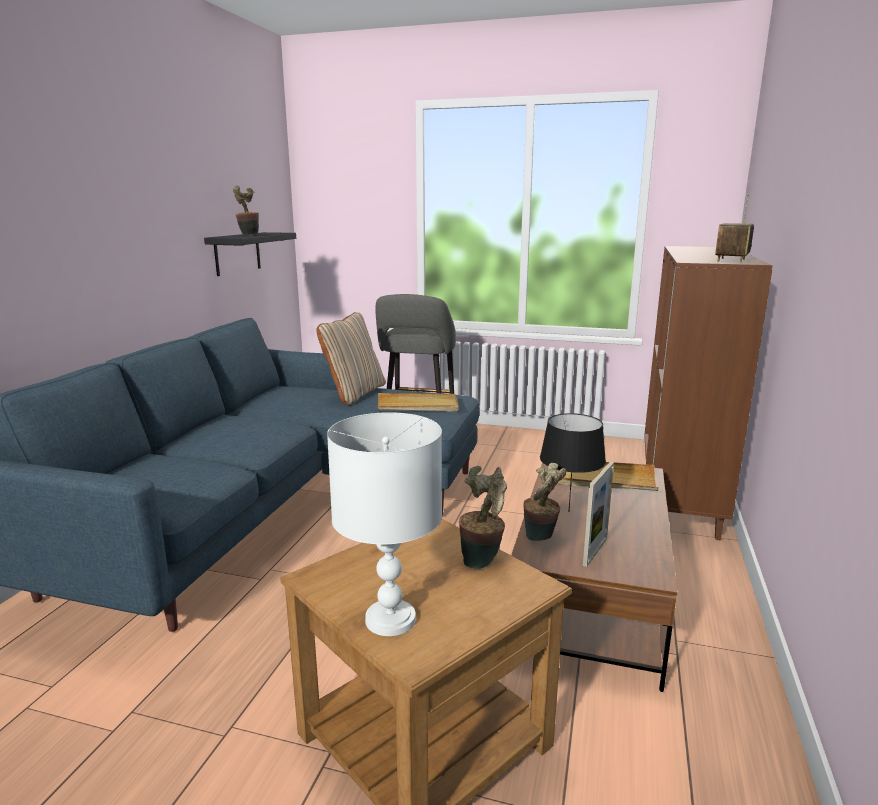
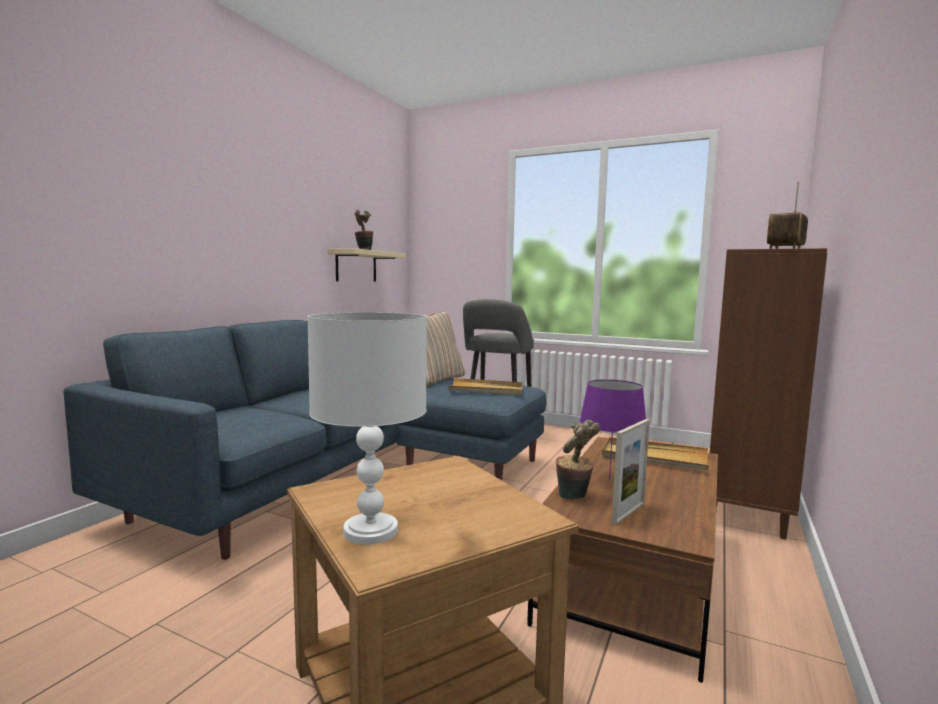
camera: 10 degrees right, 10 degrees down
black shelf [204,232,296,276] -> beige shelf [327,248,406,282]
potted plant [459,466,507,569] -> none
black table lamp [540,413,606,512] -> purple table lamp [580,379,646,480]

